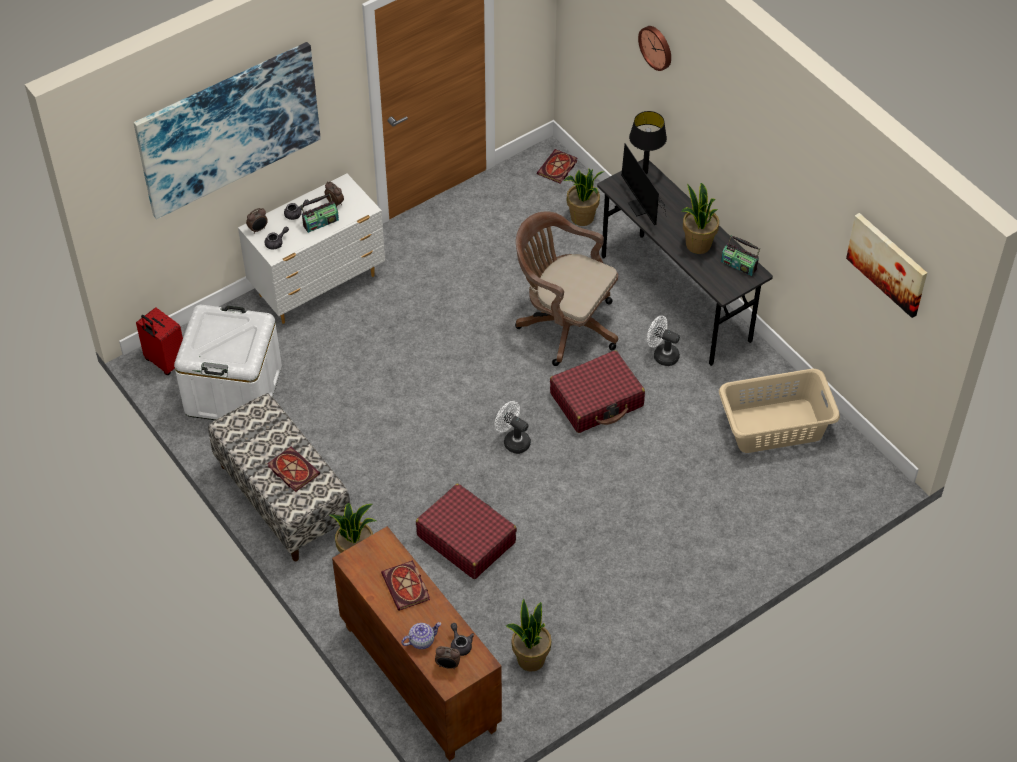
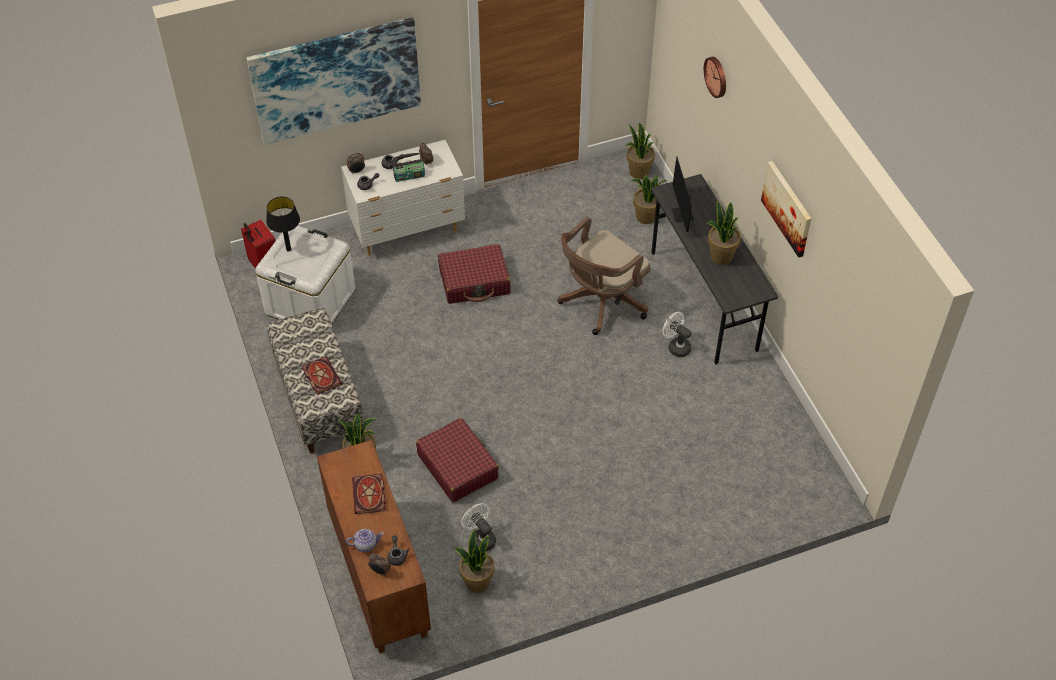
camera: 15 degrees right, 0 degrees up
white fan [495,401,531,454] -> white fan moved to [461,503,496,551]
brown office chair [515,211,618,366] -> brown office chair turned 90 degrees counterclockwise [558,217,651,335]
book [537,149,578,183] -> potted plant [626,123,655,179]
red suitcase [550,350,645,433] -> red suitcase moved to [438,244,511,304]
black table lamp [629,111,667,174] -> black table lamp moved to [266,197,300,252]
beige laundry basket [719,368,840,453] -> none
radio [721,235,760,276] -> none
picture [846,213,927,318] -> picture moved to [761,161,812,258]

